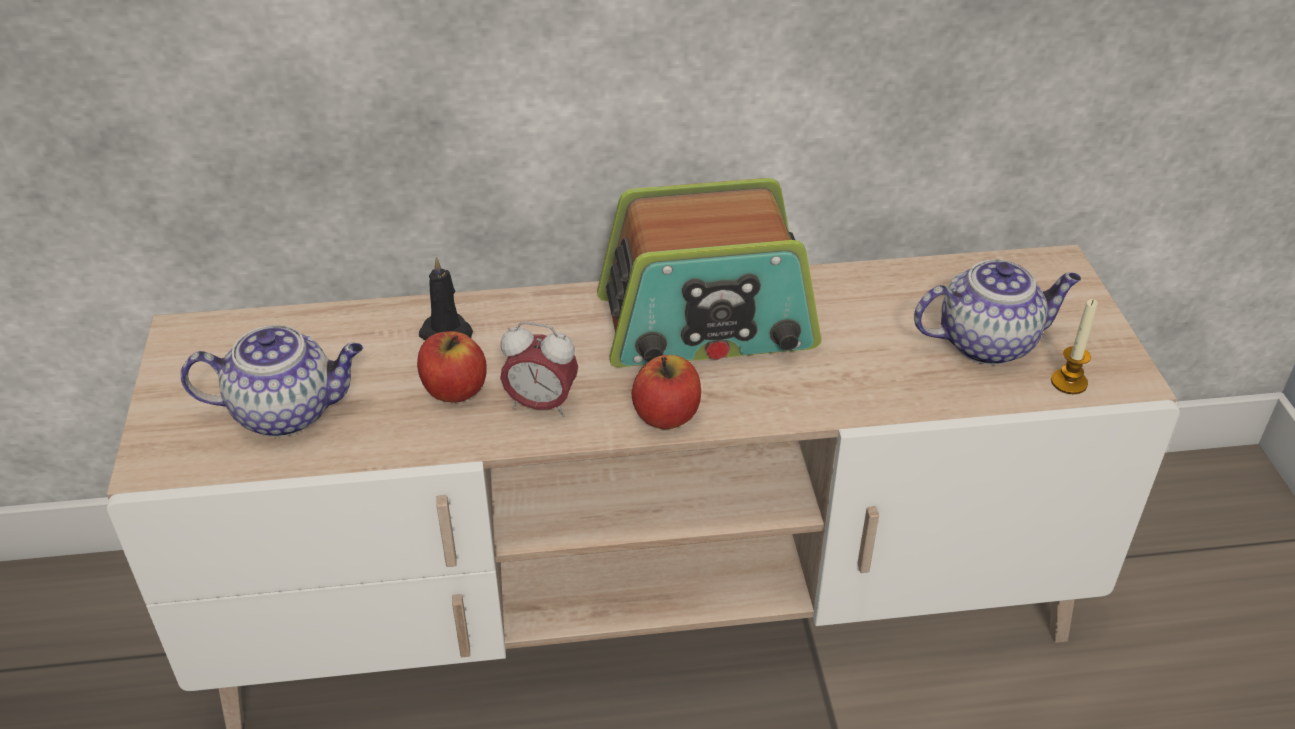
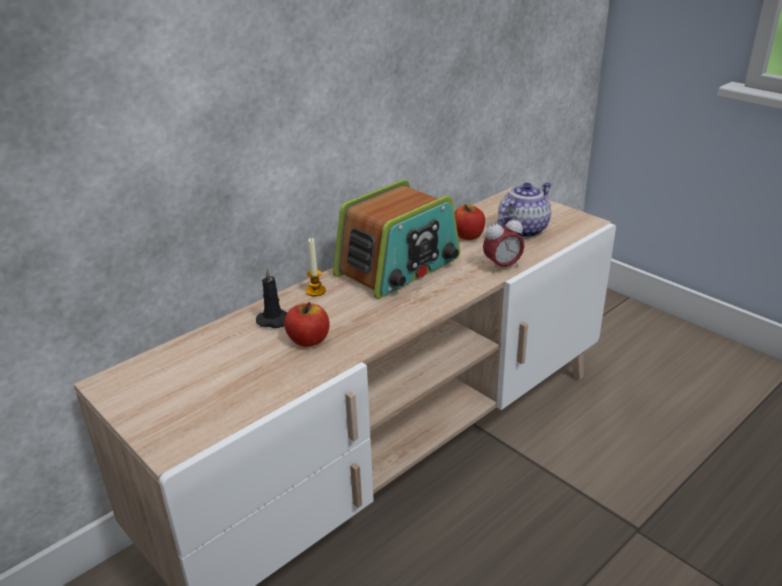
camera: 35 degrees left, 10 degrees down
teapot [180,325,363,437] -> none
alarm clock [500,322,578,417] -> alarm clock moved to [483,215,525,273]
apple [631,355,701,430] -> apple moved to [455,204,485,240]
candle [1051,299,1098,394] -> candle moved to [306,238,326,296]

